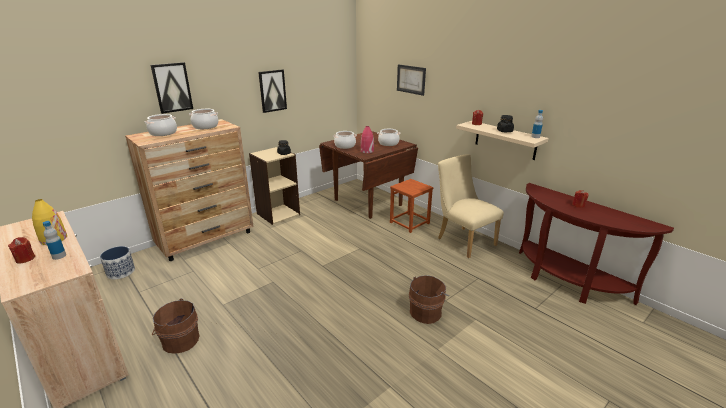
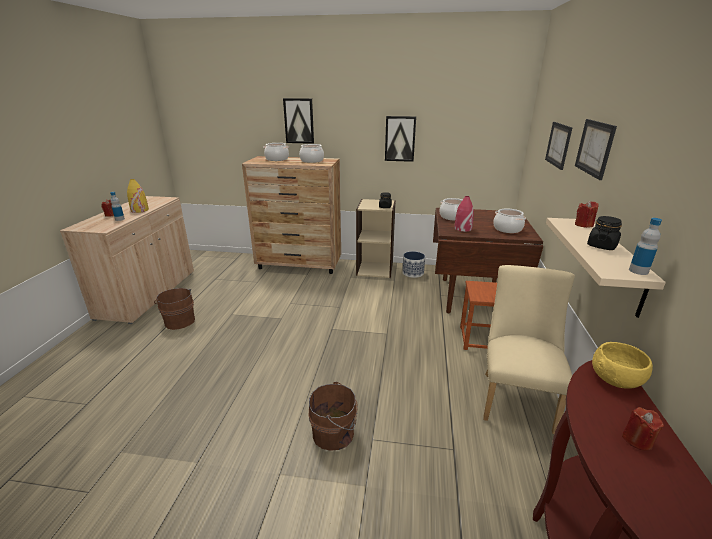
camera: 50 degrees right, 0 degrees up
planter [100,246,135,279] -> planter moved to [402,251,425,278]
none -> picture [575,119,617,180]
none -> yellow bowl [592,342,653,389]

